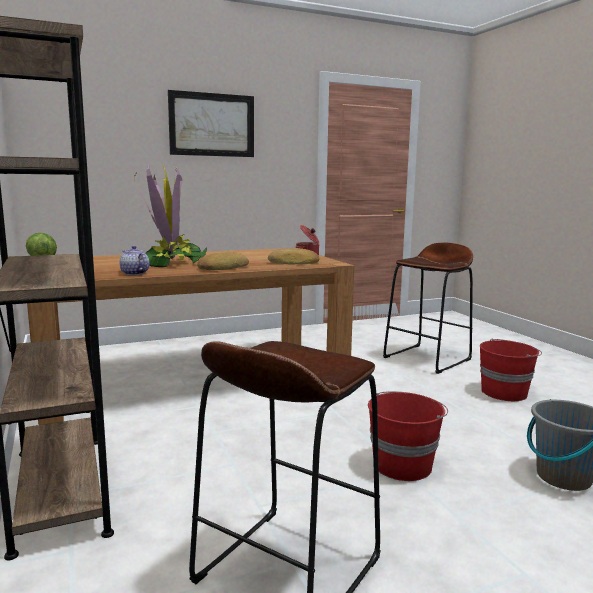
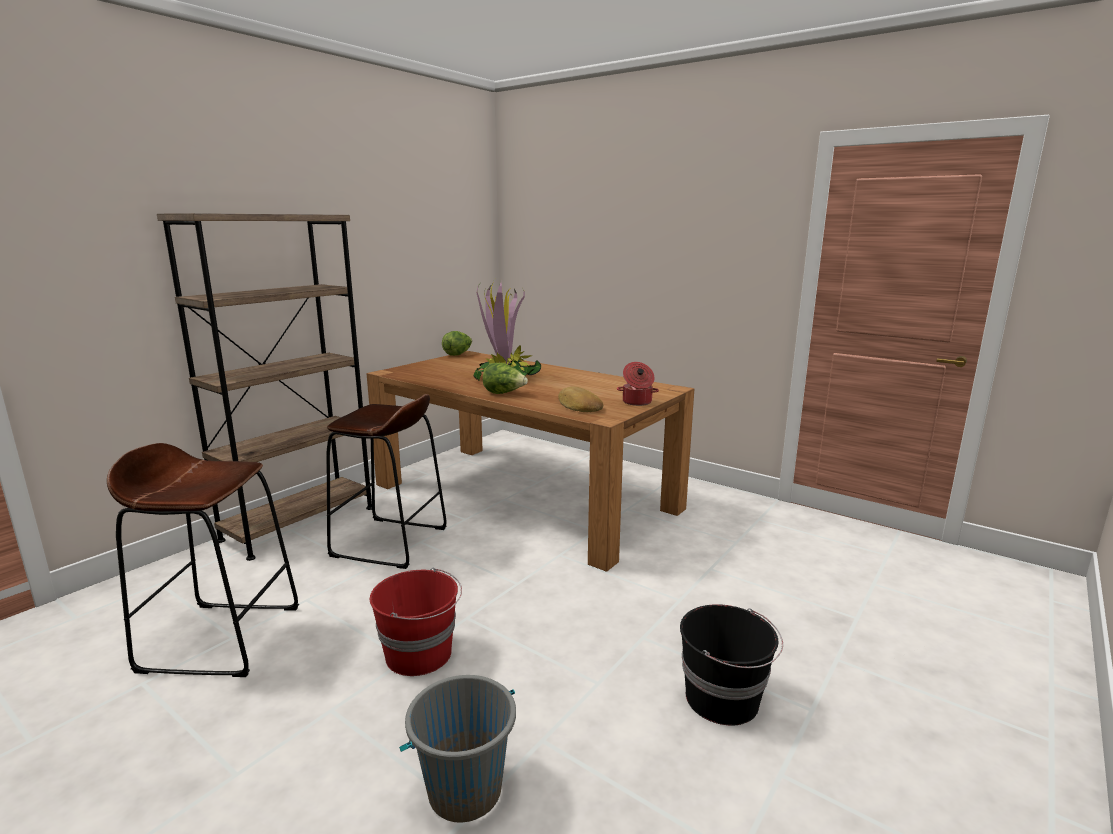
camera: 60 degrees right, 5 degrees up
teapot [120,246,149,275] -> none
picture [168,90,254,157] -> none
bread [197,252,249,270] -> lettuce [483,363,528,394]
brown stool [383,243,473,374] -> brown stool moved to [326,394,446,569]
red bucket [480,339,542,401] -> black bucket [680,604,783,725]

